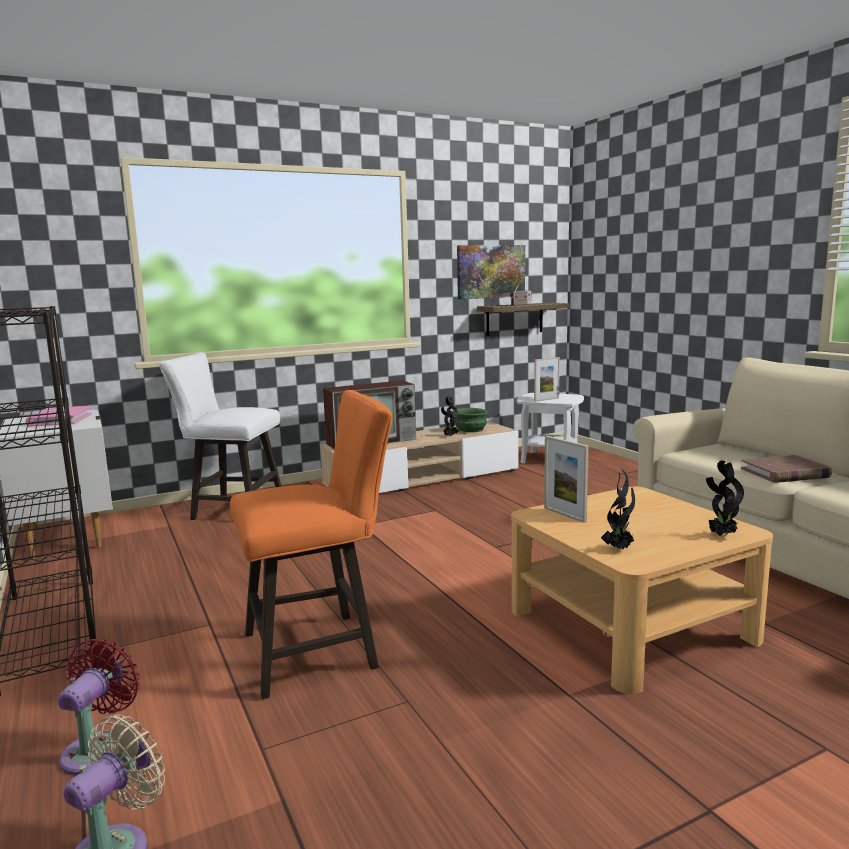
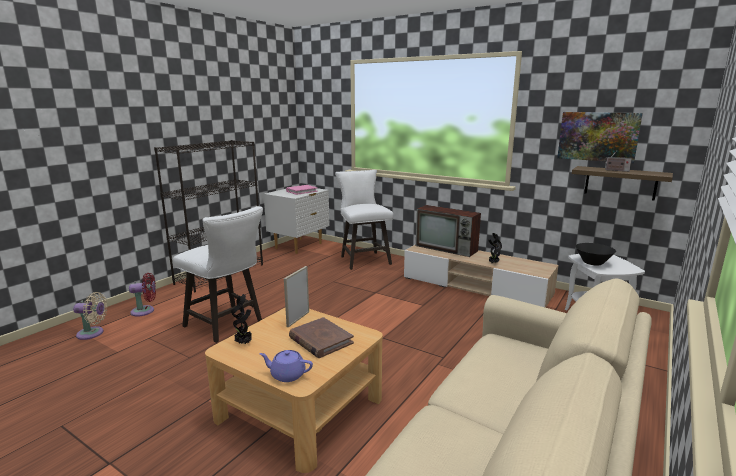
camera: 60 degrees right, 5 degrees up
orange stool [230,390,392,699] -> white stool [173,206,263,343]
green bowl [453,408,488,432] -> none
picture frame [534,357,560,402] -> black bowl [575,243,616,265]
potted plant [706,460,744,536] -> purple teapot [259,350,313,382]
brown book [741,455,832,483] -> brown book moved to [289,317,354,358]

